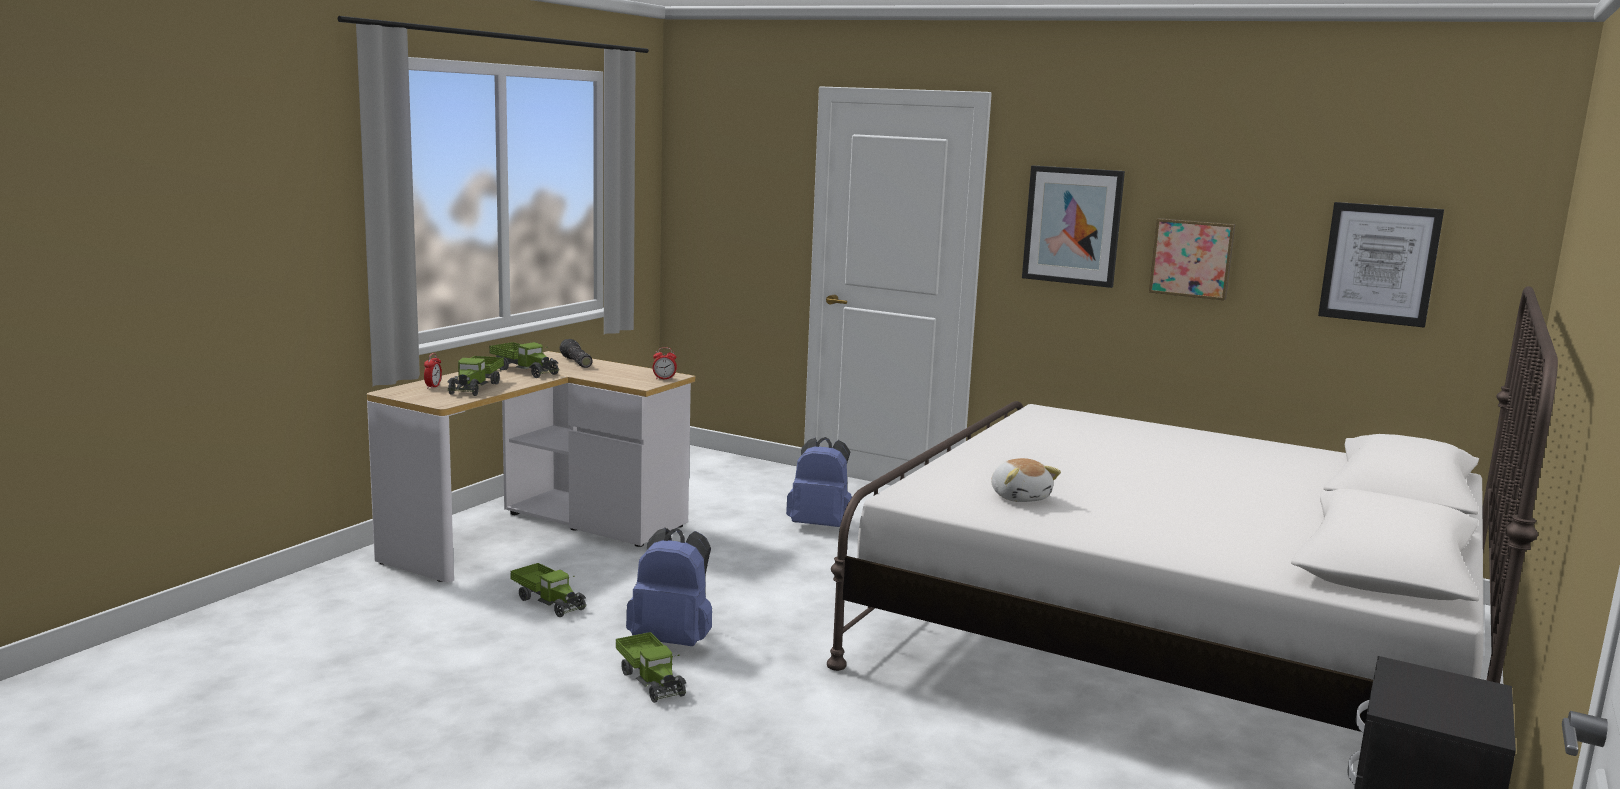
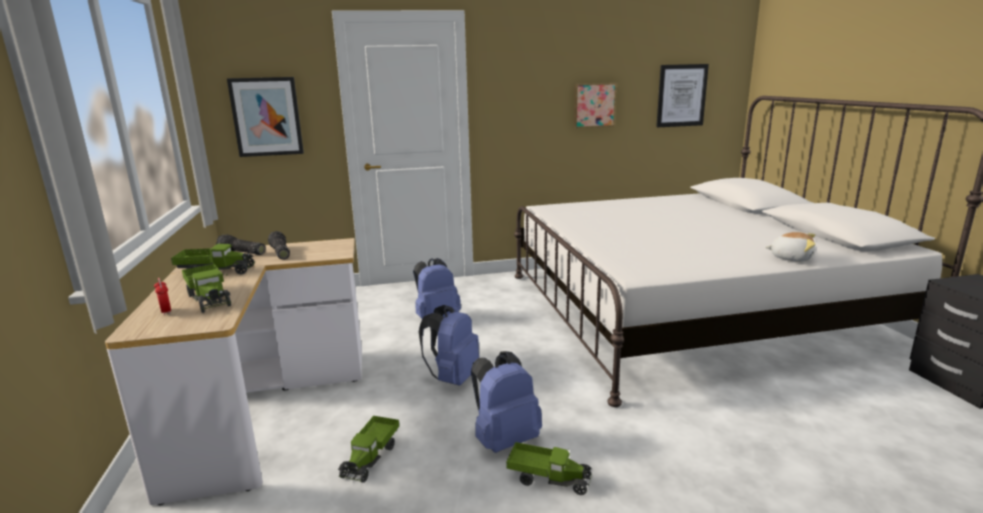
camera: 40 degrees left, 5 degrees up
toy truck [510,563,586,617] -> toy truck turned 105 degrees clockwise [338,416,399,483]
alarm clock [653,347,677,380] -> none
plush toy [991,458,1061,502] -> plush toy moved to [765,232,815,262]
picture [1022,165,1125,288] -> picture moved to [227,77,304,157]
none -> flashlight [268,231,290,260]
none -> blue backpack [419,305,479,386]

